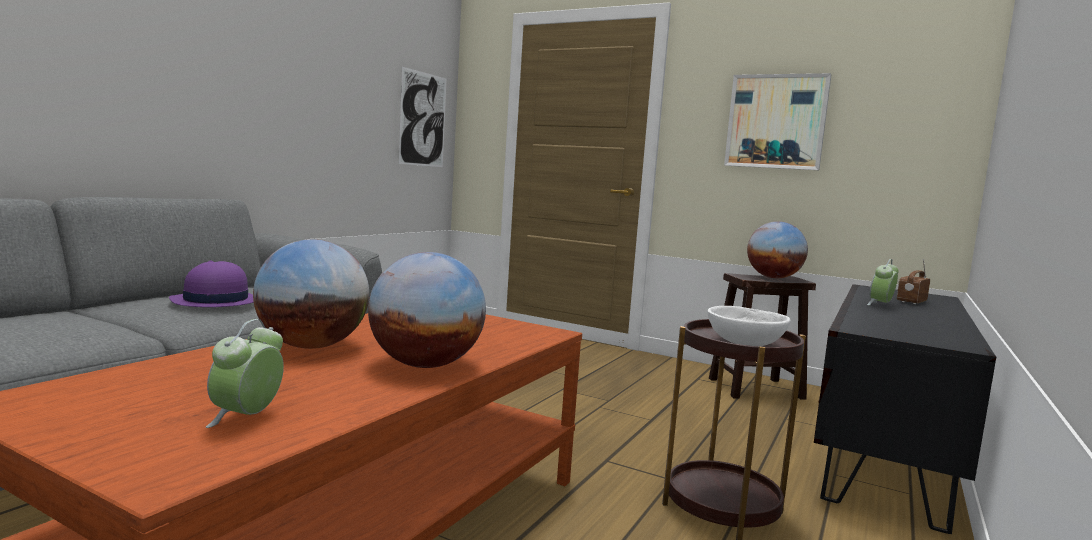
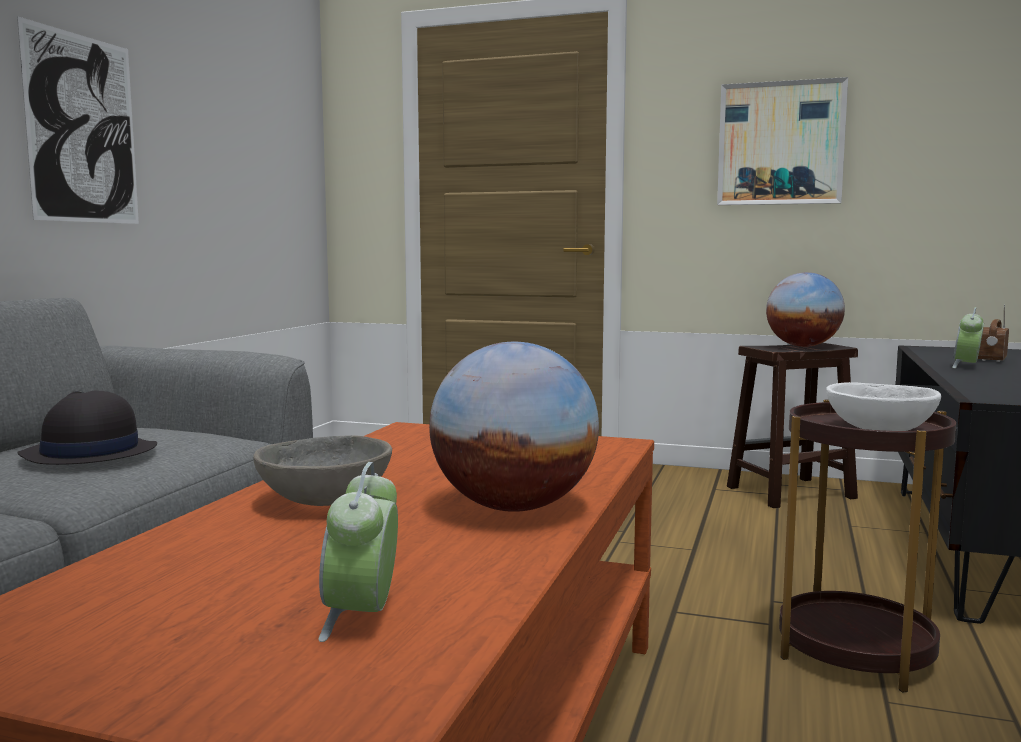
camera: 10 degrees left, 0 degrees up
purple hat [169,261,254,307] -> black hat [18,391,157,465]
globe [253,239,369,349] -> grey bowl [253,435,392,506]
picture [398,67,447,167] -> picture moved to [17,16,139,224]

